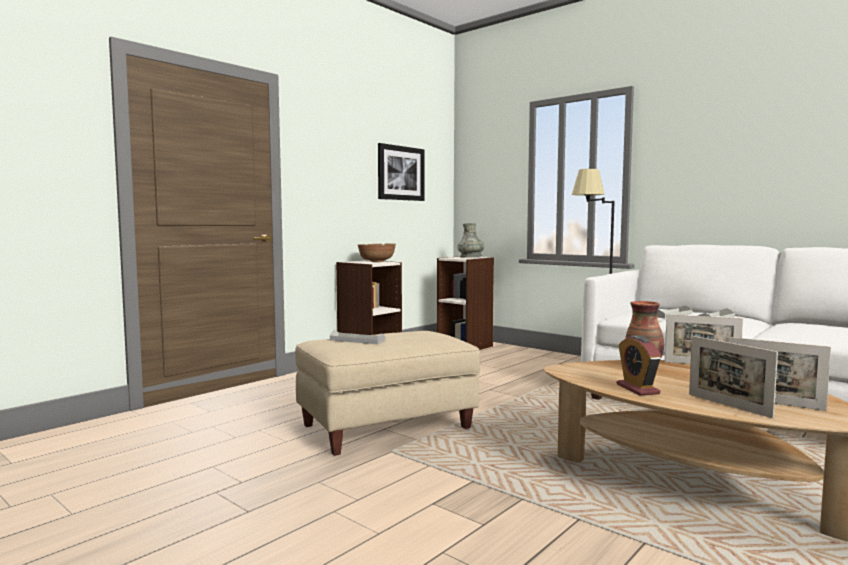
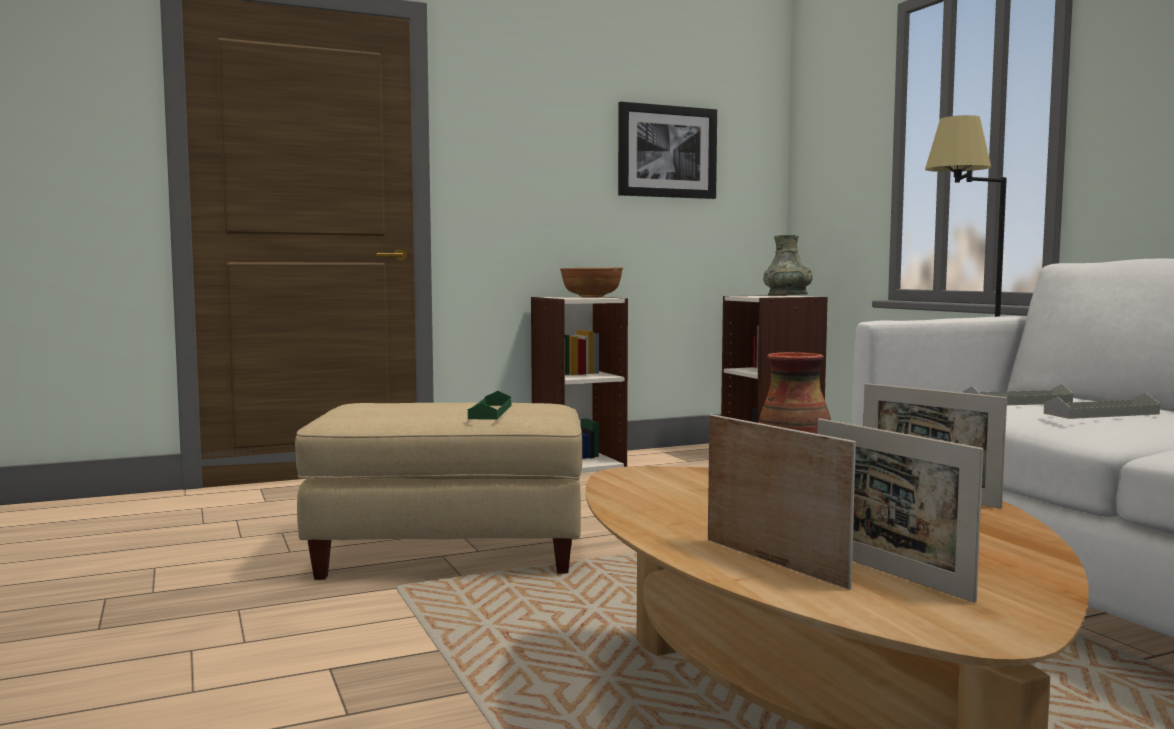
camera: 25 degrees right, 0 degrees up
grey tray [330,330,385,344] -> none
alarm clock [616,335,661,395] -> none
picture frame [689,336,778,418] -> picture frame turned 150 degrees clockwise [708,414,856,590]
none -> green tray [468,391,511,420]

